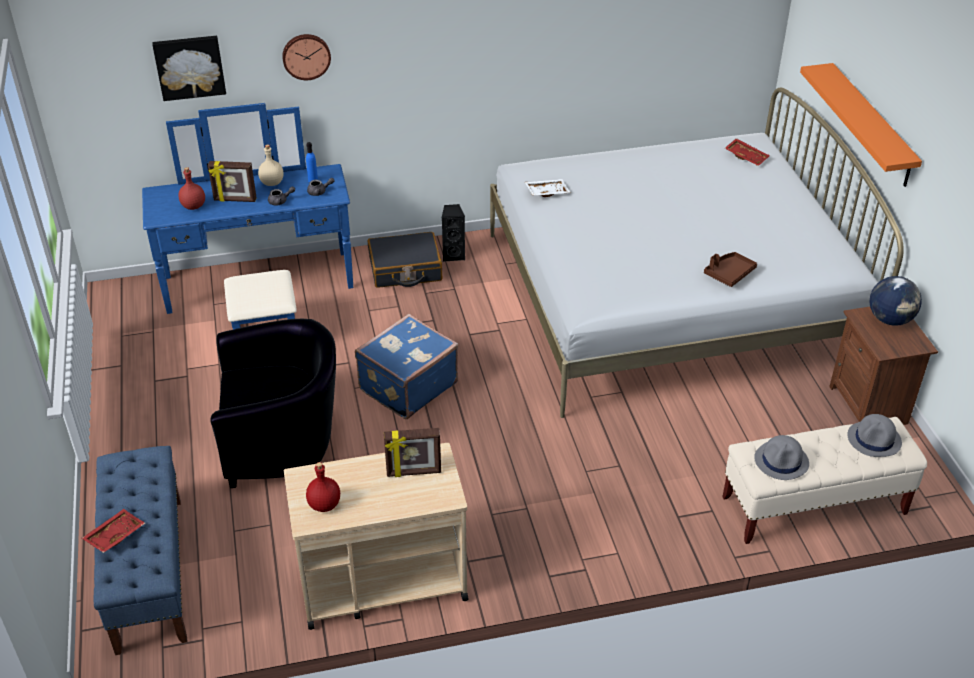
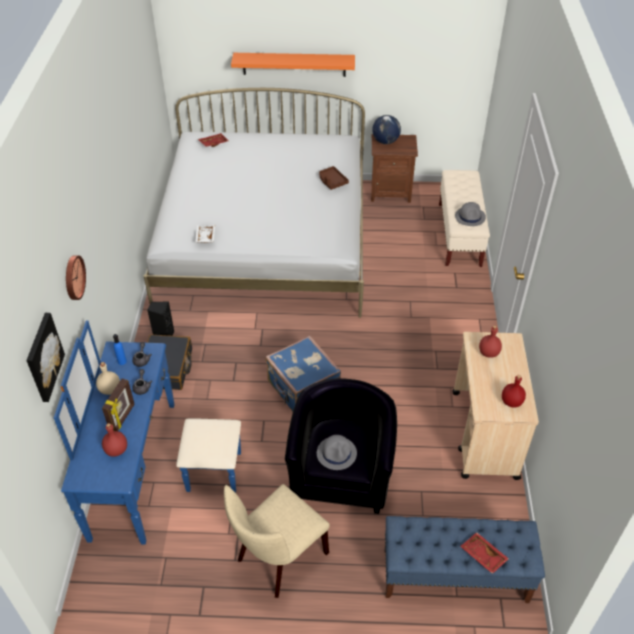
camera: 75 degrees left, 5 degrees up
picture frame [384,428,441,477] -> red bottle [479,325,502,358]
grey hat [847,414,902,457] -> grey hat moved to [317,435,357,470]
none -> beige chair [224,484,330,598]

